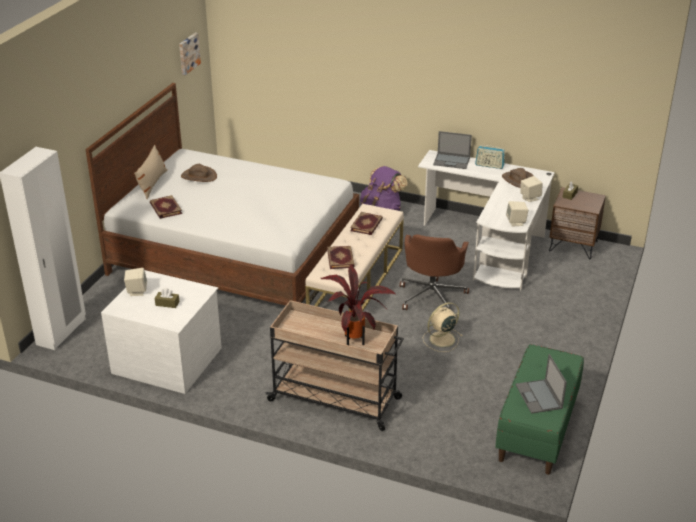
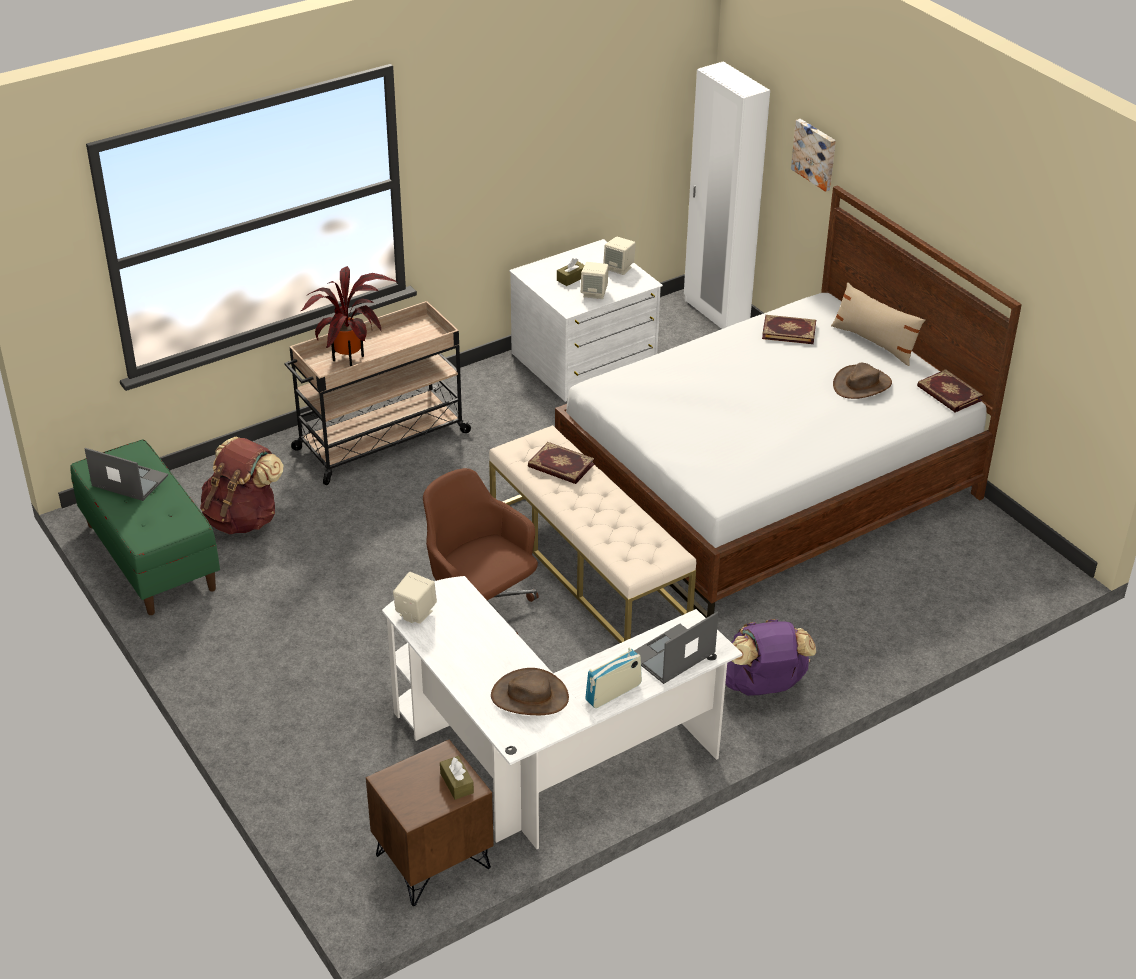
camera: 125 degrees right, 5 degrees up
picture [179,33,201,75] -> picture moved to [791,119,836,192]
book [350,212,383,235] -> book moved to [917,369,983,412]
beige fan [423,302,462,352] -> none
beige speaker [520,176,543,202] -> beige speaker moved to [581,262,609,299]
none -> brown backpack [200,437,283,534]

